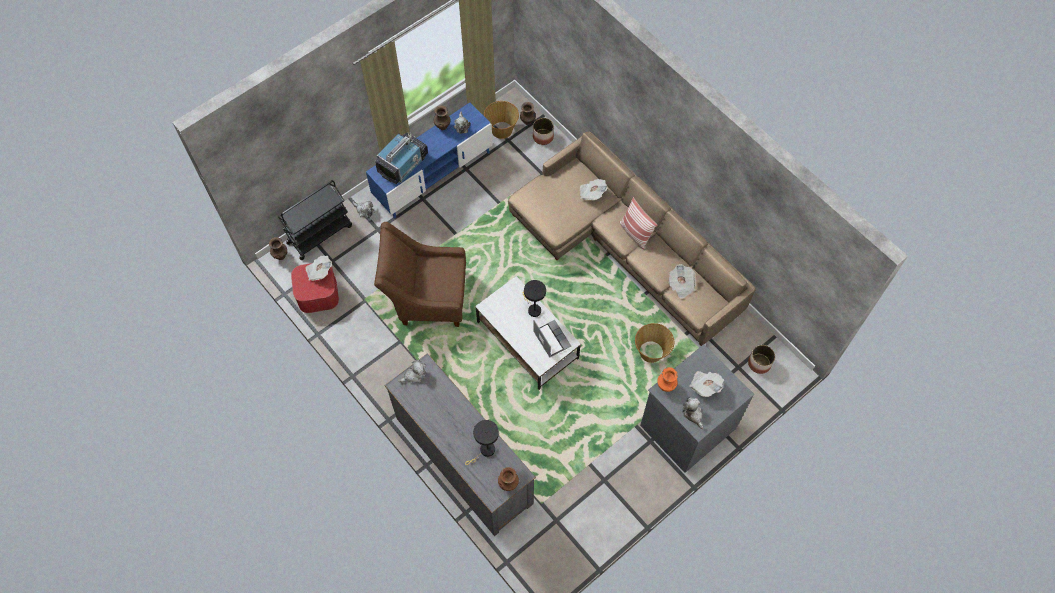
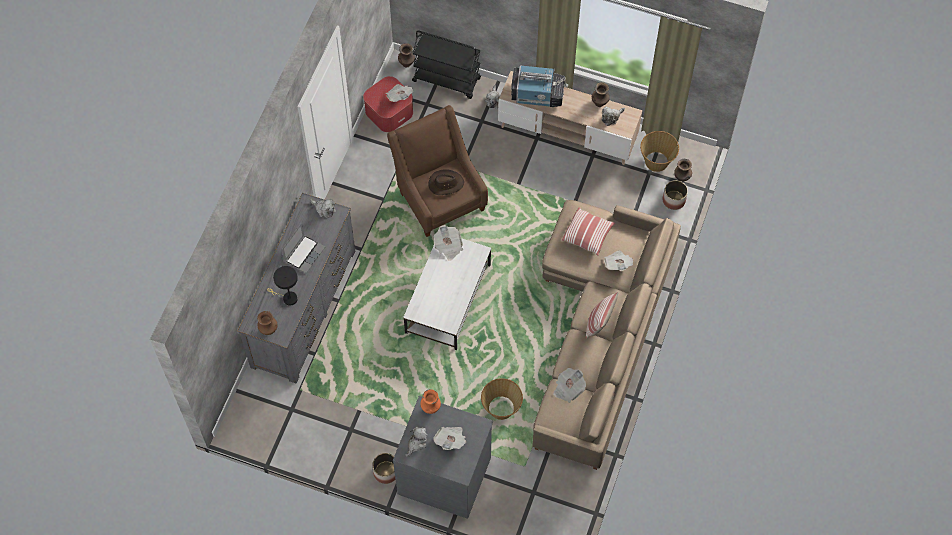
camera: 60 degrees right, 0 degrees up
blue tv stand [366,103,493,219] -> beige tv stand [498,71,642,165]
black table lamp [522,280,546,317] -> none
laptop [533,320,571,358] -> laptop moved to [282,223,325,273]
planter [748,345,775,374] -> planter moved to [372,453,395,484]
none -> brown hat [429,169,464,195]
none -> newspaper [434,225,463,261]
none -> pillow [562,207,615,255]

